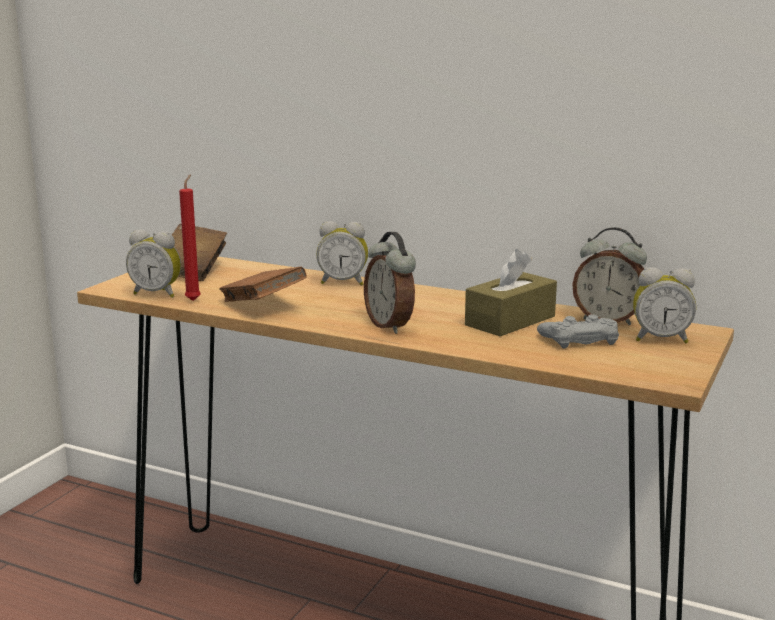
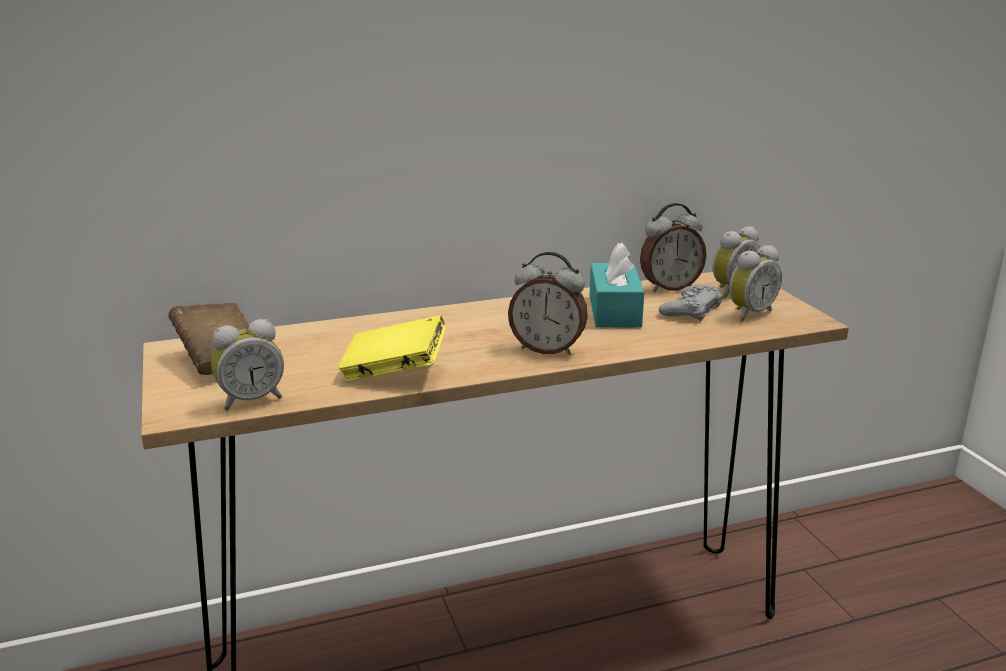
camera: 45 degrees left, 5 degrees up
red candle [179,174,201,301] -> none
brown book [219,267,307,302] -> yellow book [338,315,446,382]
alarm clock [316,221,368,286] -> alarm clock moved to [729,245,782,321]
brown tissue box [465,249,557,336] -> turquoise tissue box [590,242,644,328]

